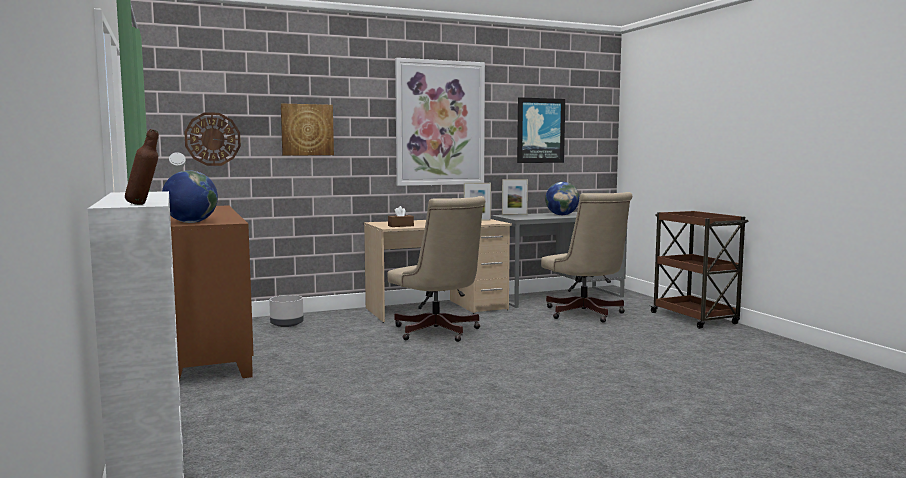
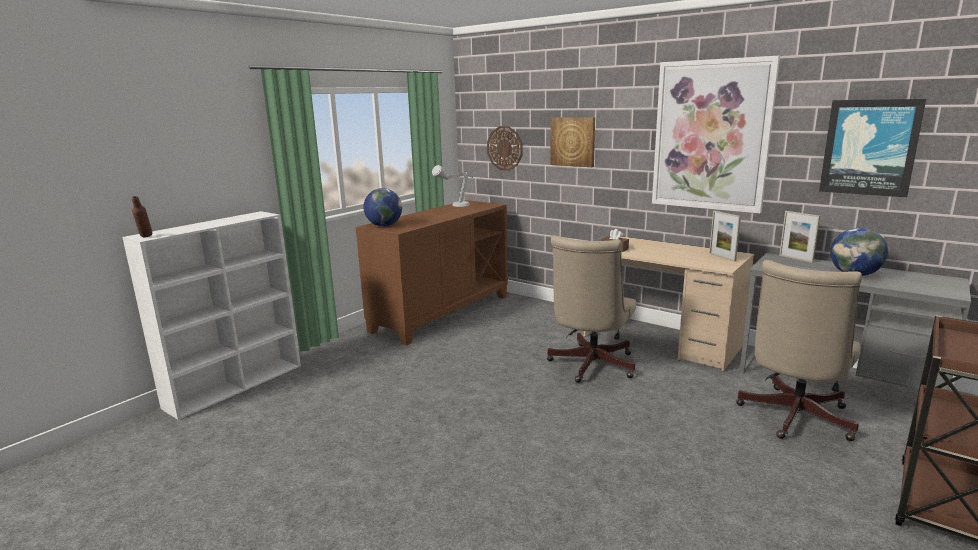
camera: 60 degrees right, 10 degrees up
grey planter [269,295,304,327] -> none

